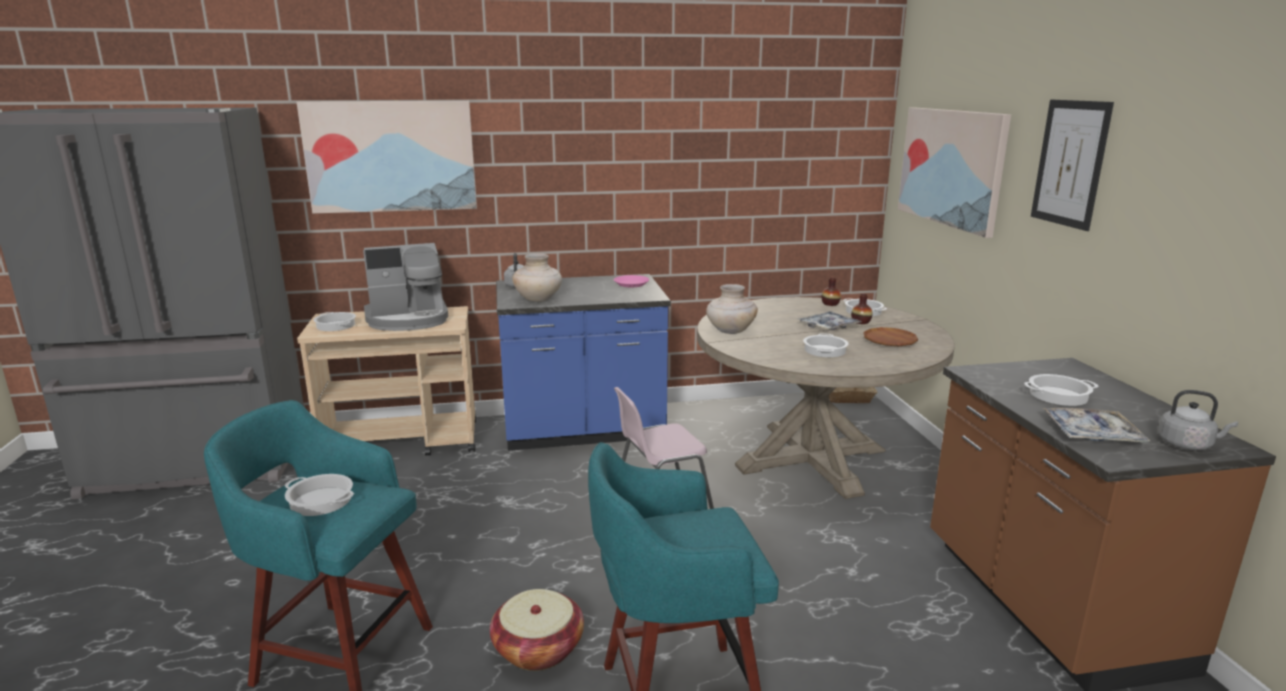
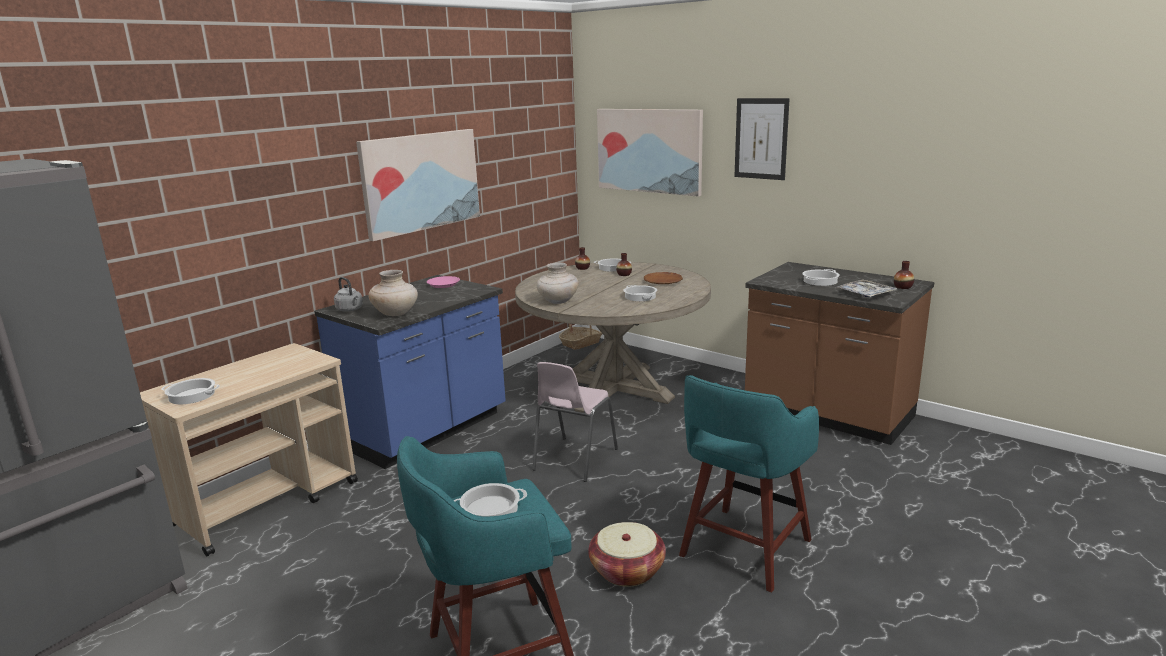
camera: 40 degrees left, 0 degrees up
picture [296,101,477,214] -> picture moved to [356,129,480,241]
coffee machine [363,243,448,331] -> none
tray [799,311,861,331] -> none
grey kettle [1158,390,1238,450] -> vase [894,261,914,289]

